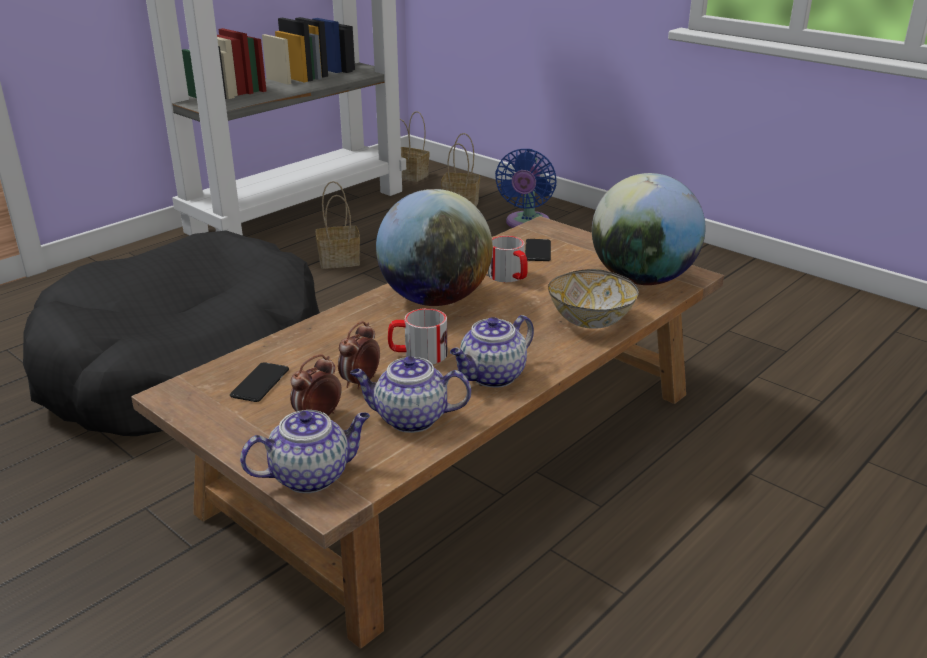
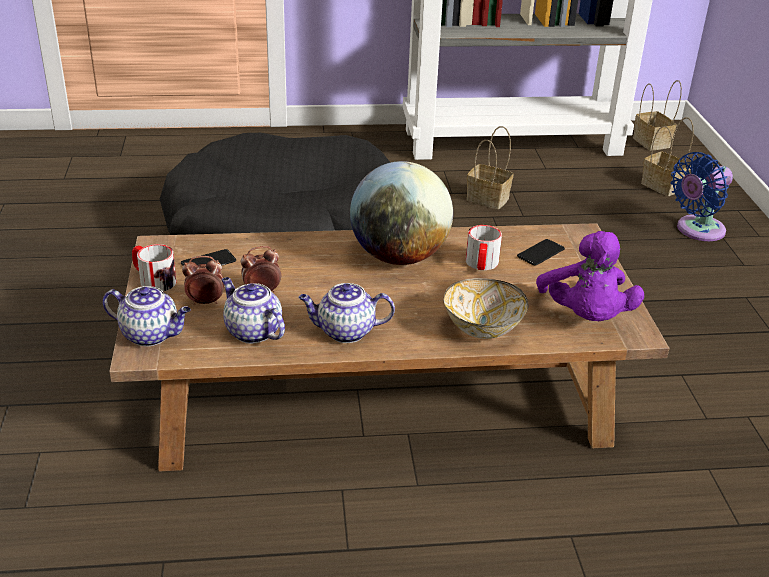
camera: 40 degrees right, 5 degrees up
mug [388,308,447,364] -> mug moved to [132,244,176,292]
globe [592,173,706,285] -> purple plush toy [536,231,644,321]

